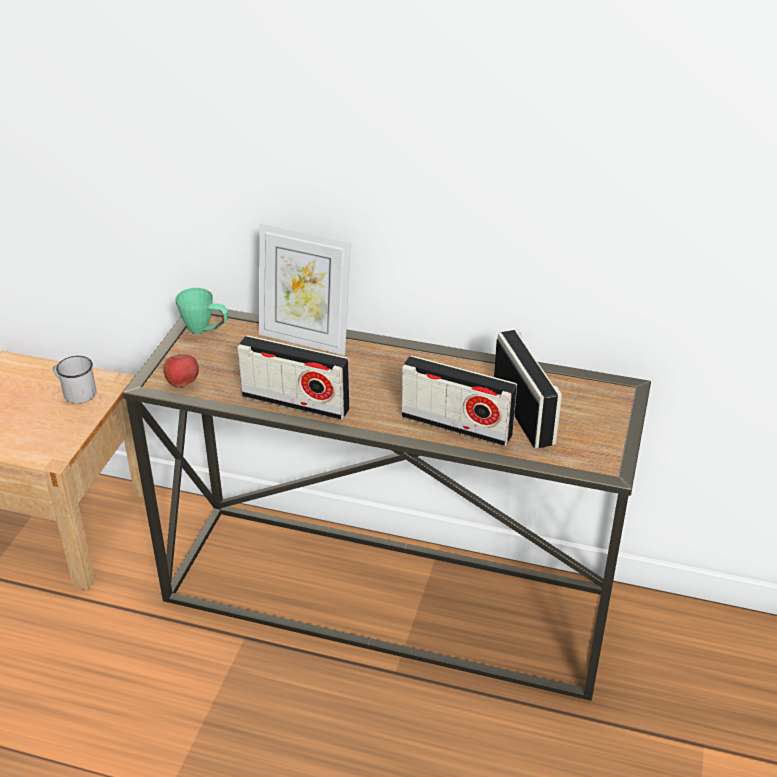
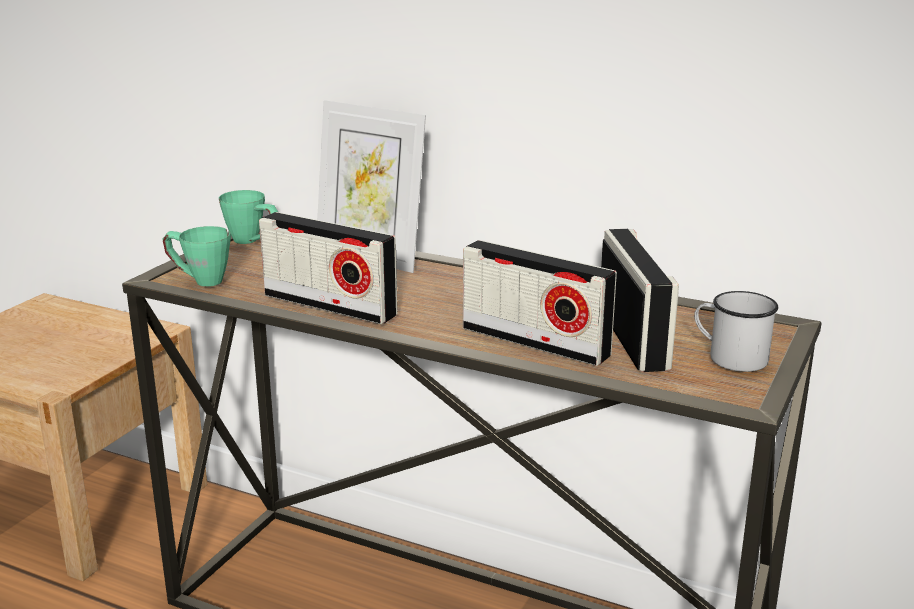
camera: 10 degrees right, 15 degrees down
white mug [53,356,96,404] -> white mug moved to [694,291,778,372]
apple [163,354,199,388] -> green mug [163,226,231,287]

